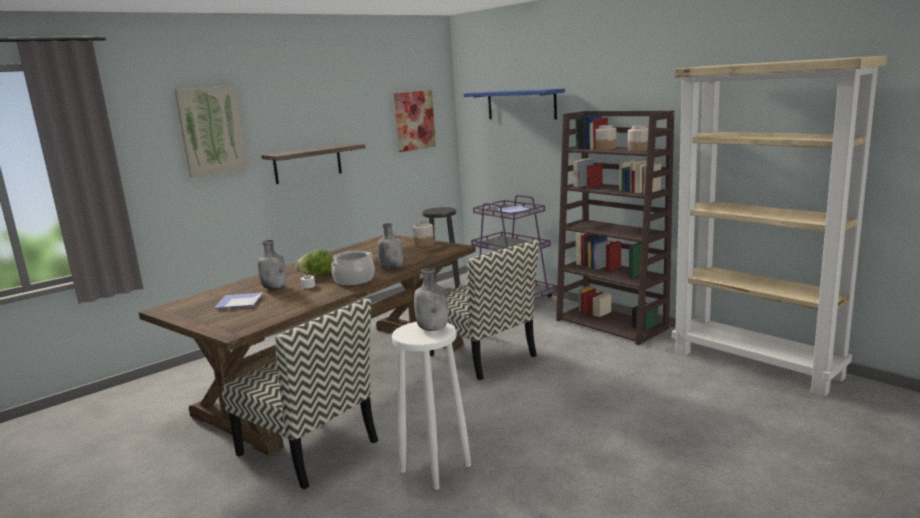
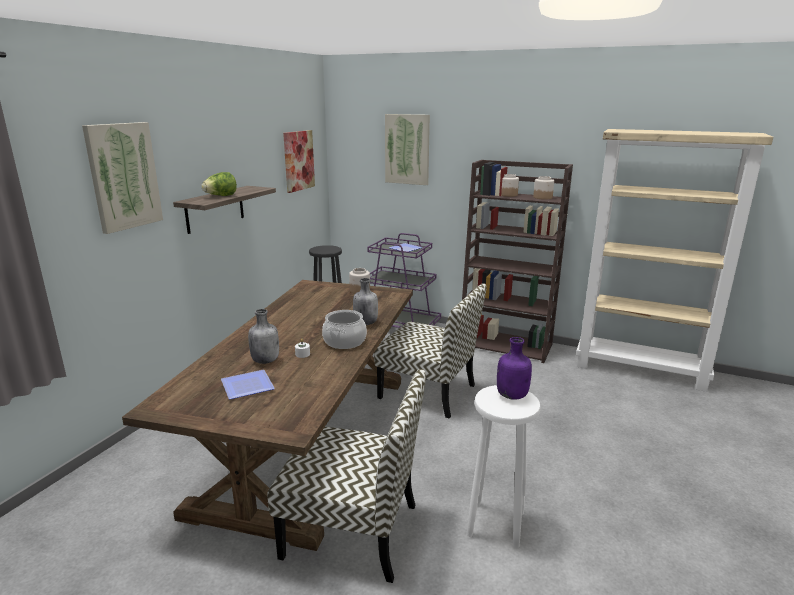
camera: 25 degrees left, 5 degrees up
lettuce [296,249,332,275] -> lettuce moved to [201,172,237,196]
grey bottle [414,267,448,331] -> purple bottle [497,337,532,400]
blue shelf [464,89,565,120] -> picture [385,114,430,185]

